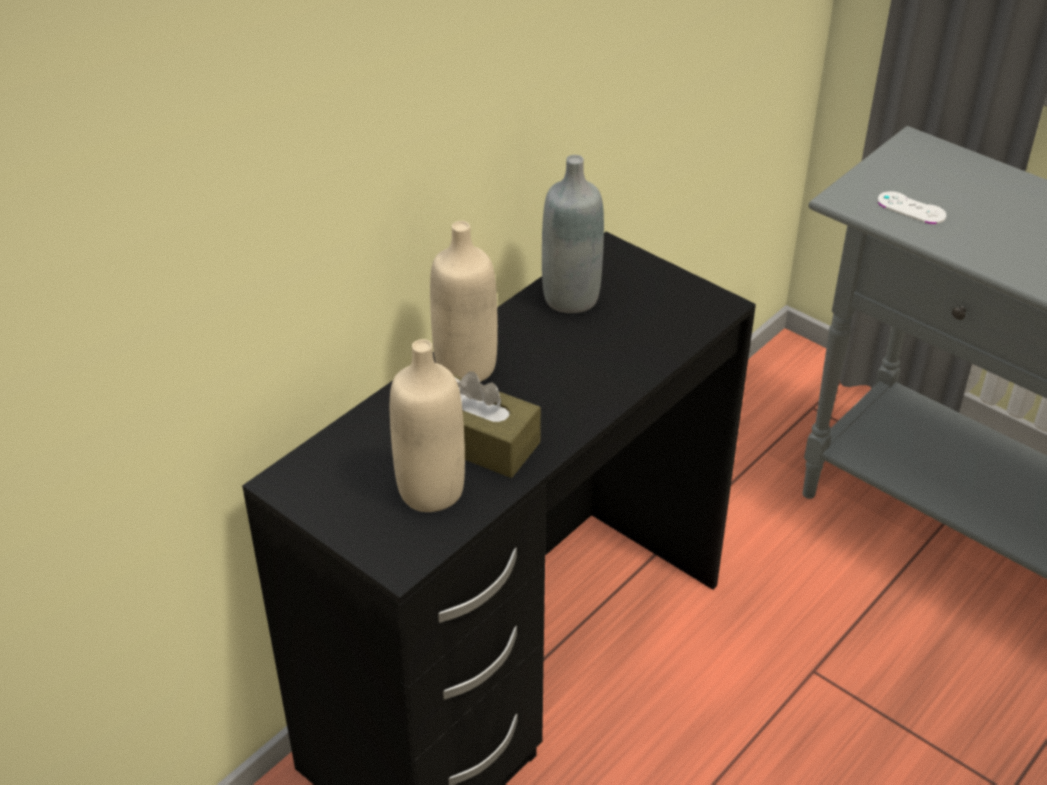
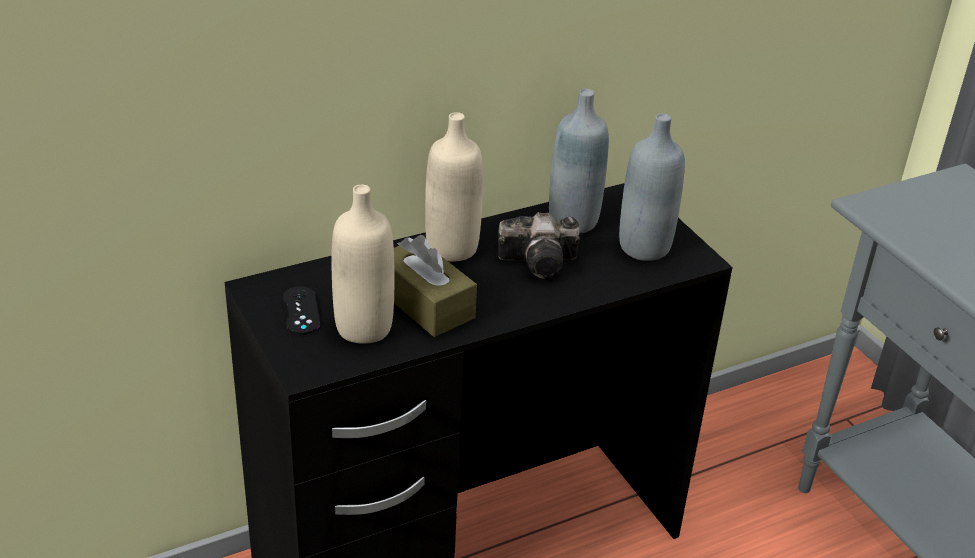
camera: 20 degrees right, 5 degrees down
white game controller [877,191,946,224] -> none
none -> black game controller [283,286,320,335]
none -> camera [497,212,580,279]
none -> grey bottle [619,113,685,261]

